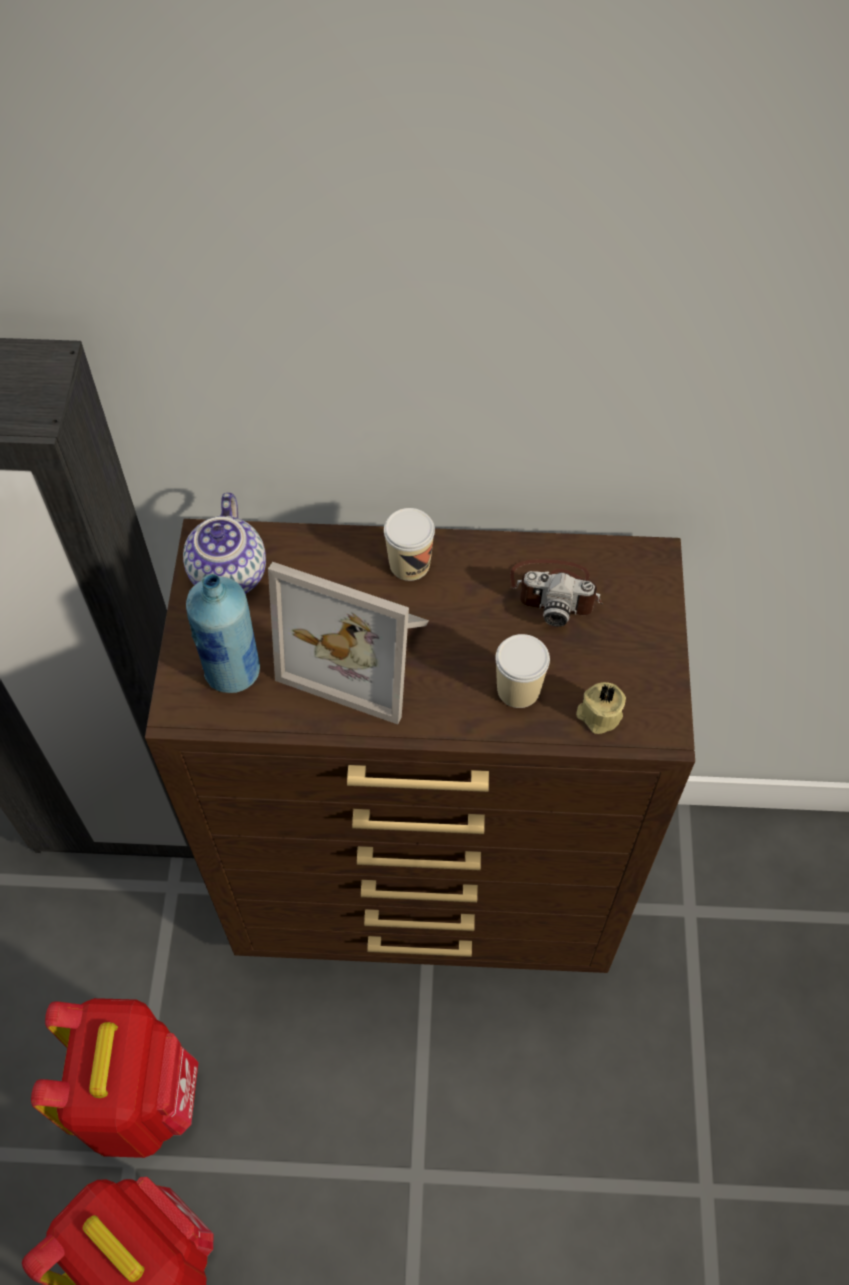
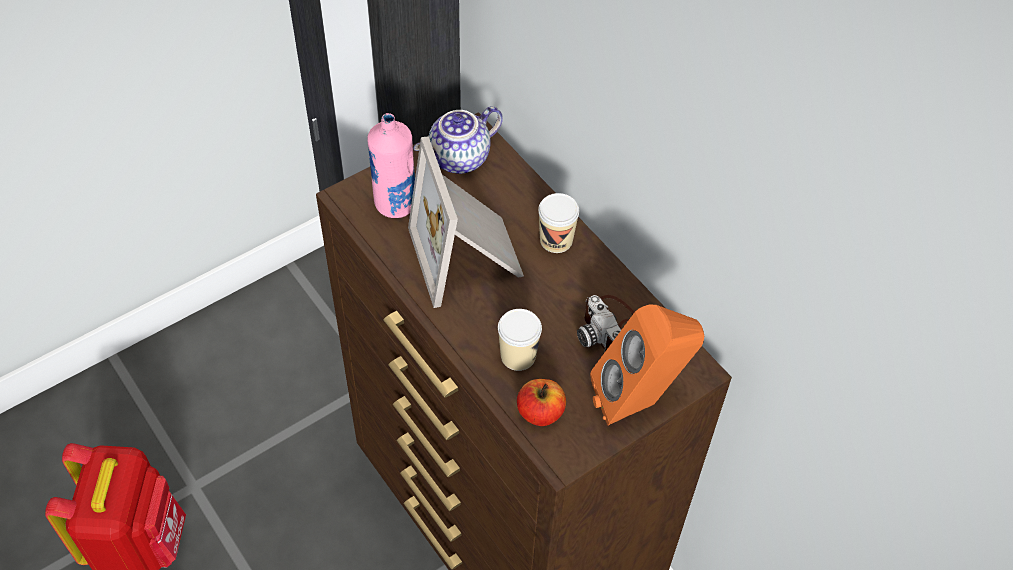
camera: 50 degrees right, 5 degrees down
red backpack [31,998,199,1158] -> none
blue bottle [186,573,260,693] -> pink bottle [367,113,415,218]
beige candle [576,682,626,734] -> apple [517,379,566,426]
none -> orange speaker [590,305,704,426]

